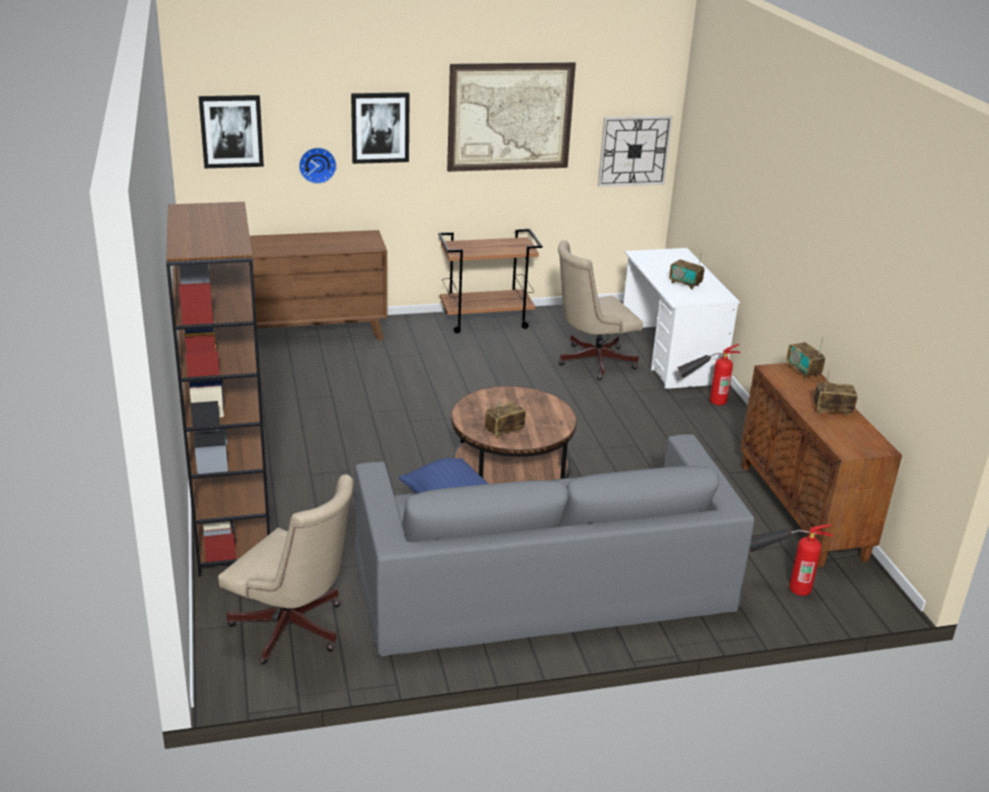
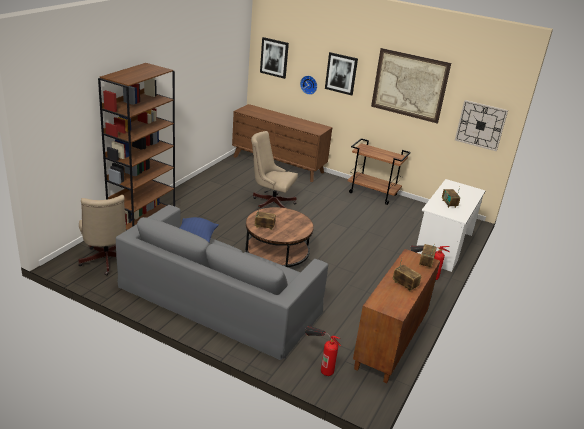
camera: 40 degrees right, 0 degrees up
beige office chair [558,240,643,380] -> beige office chair moved to [251,131,298,210]

